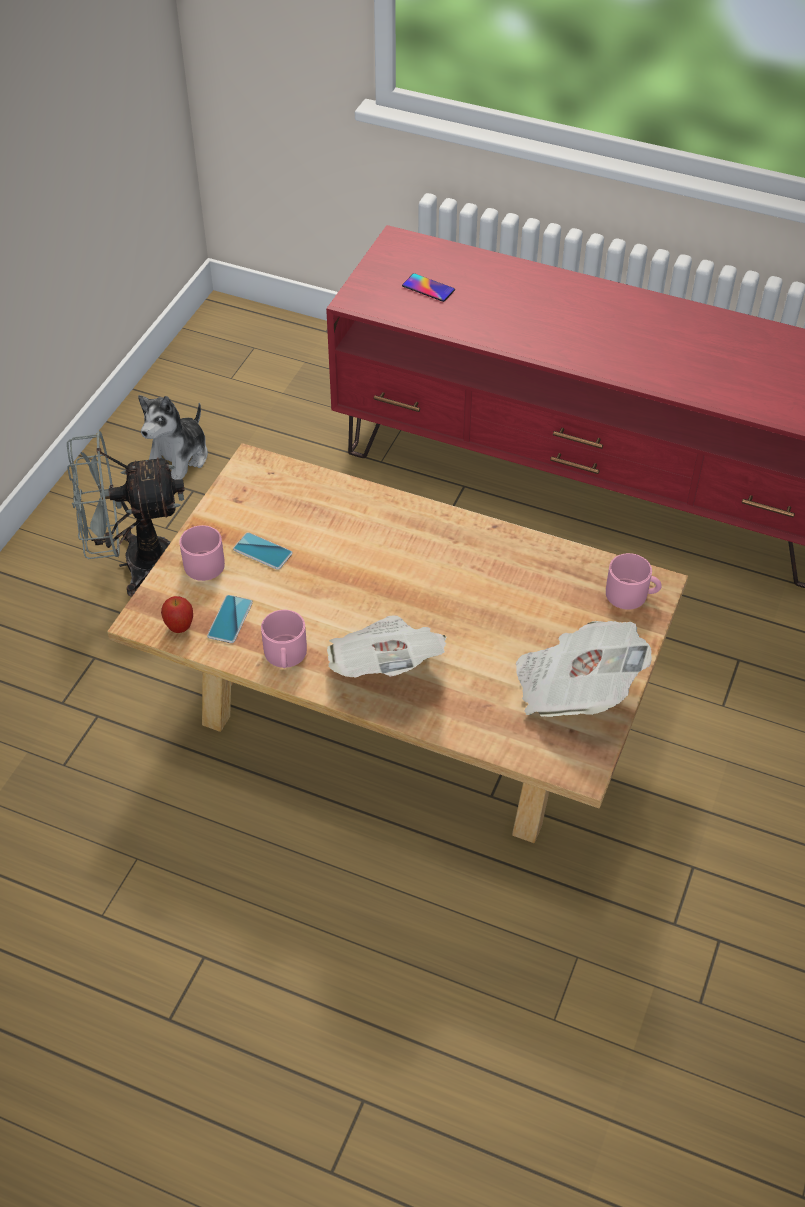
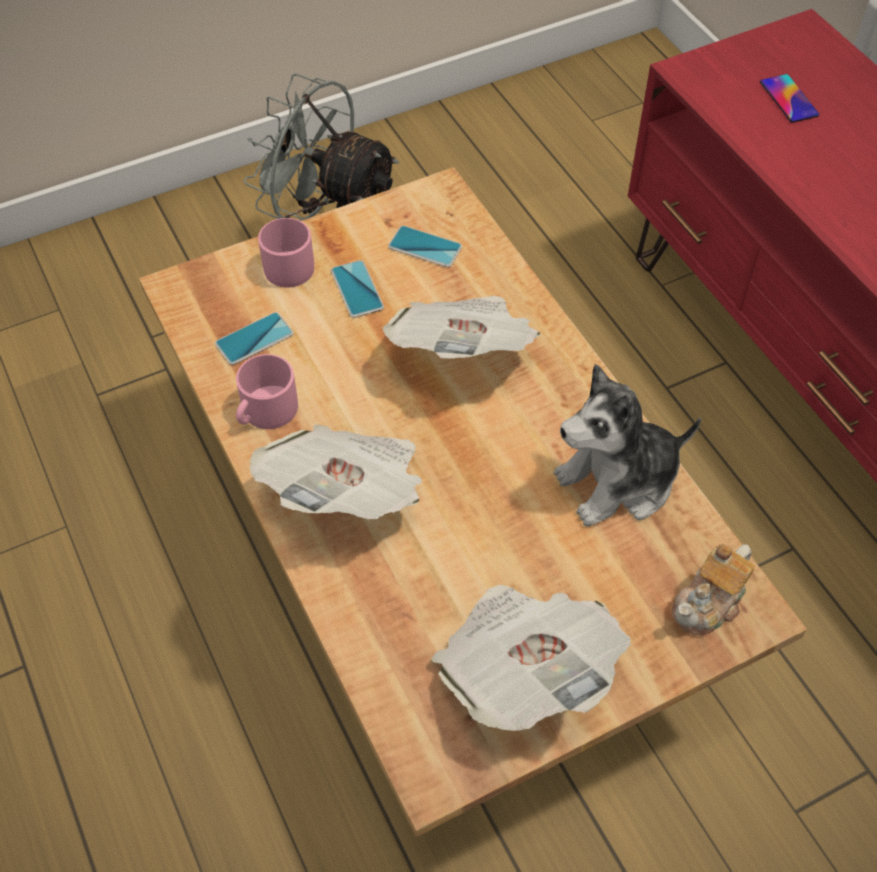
camera: 40 degrees right, 5 degrees up
plush toy [138,395,208,480] -> plush toy moved to [554,364,701,527]
apple [161,596,193,633] -> none
pink mug [606,553,662,610] -> teapot [672,544,755,635]
none -> newspaper [383,295,541,359]
none -> phone [388,226,462,267]

